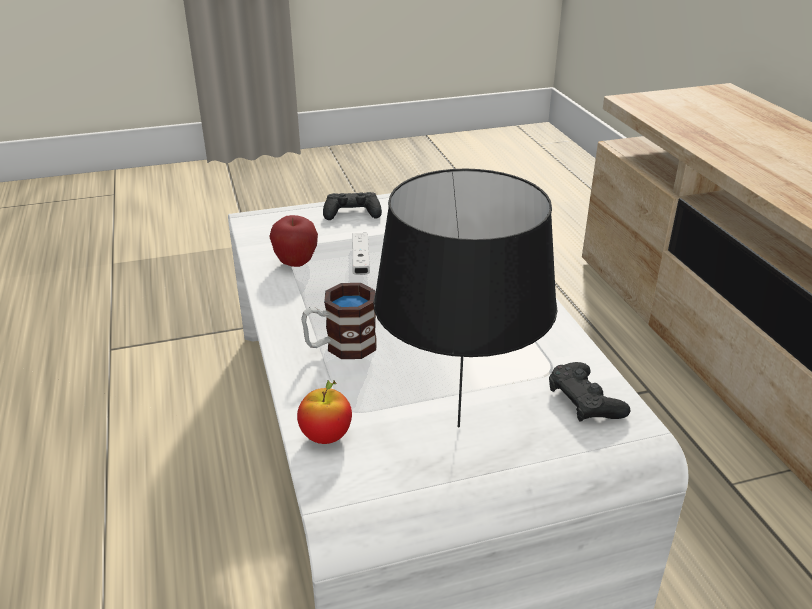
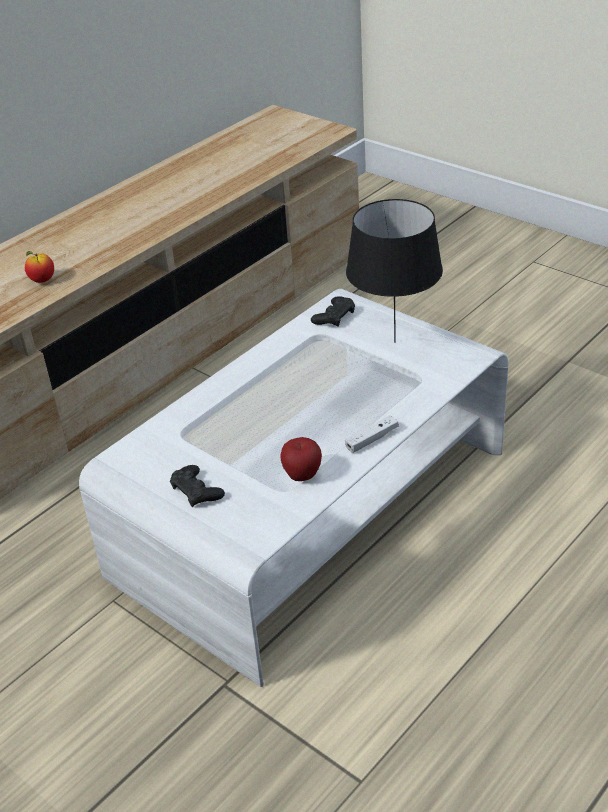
camera: 120 degrees left, 5 degrees up
apple [297,380,352,444] -> apple moved to [25,251,54,283]
mug [301,283,377,359] -> none
white game controller [352,233,370,275] -> white game controller moved to [345,415,399,453]

